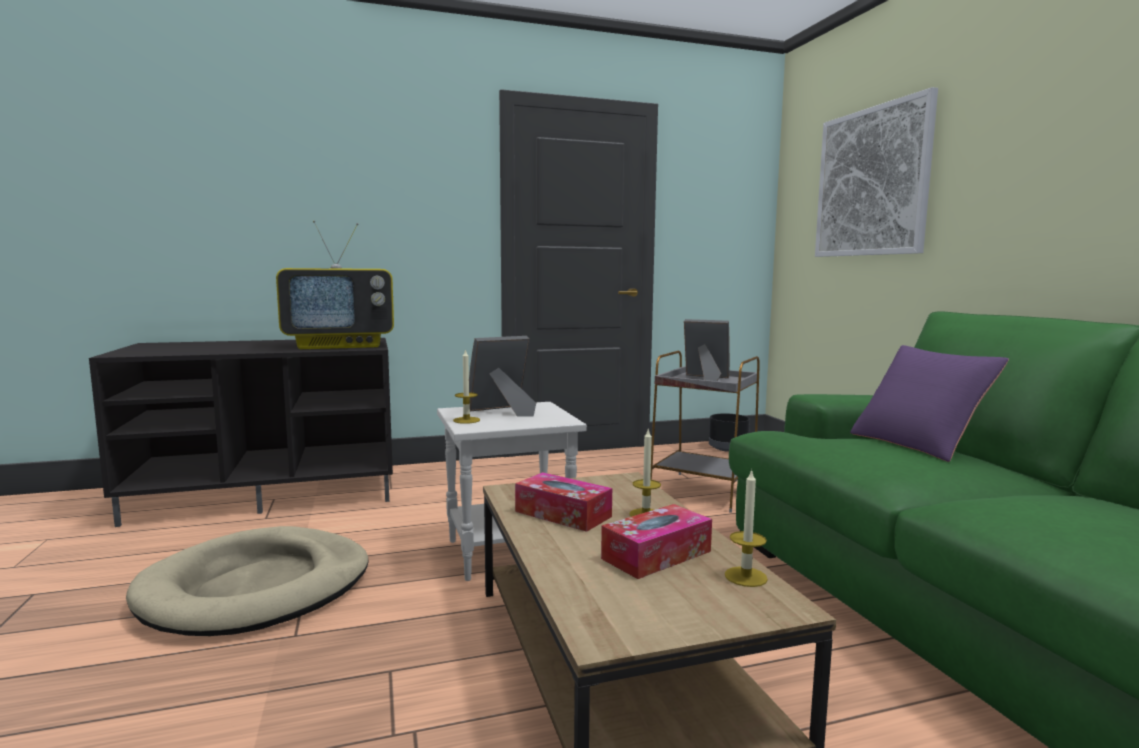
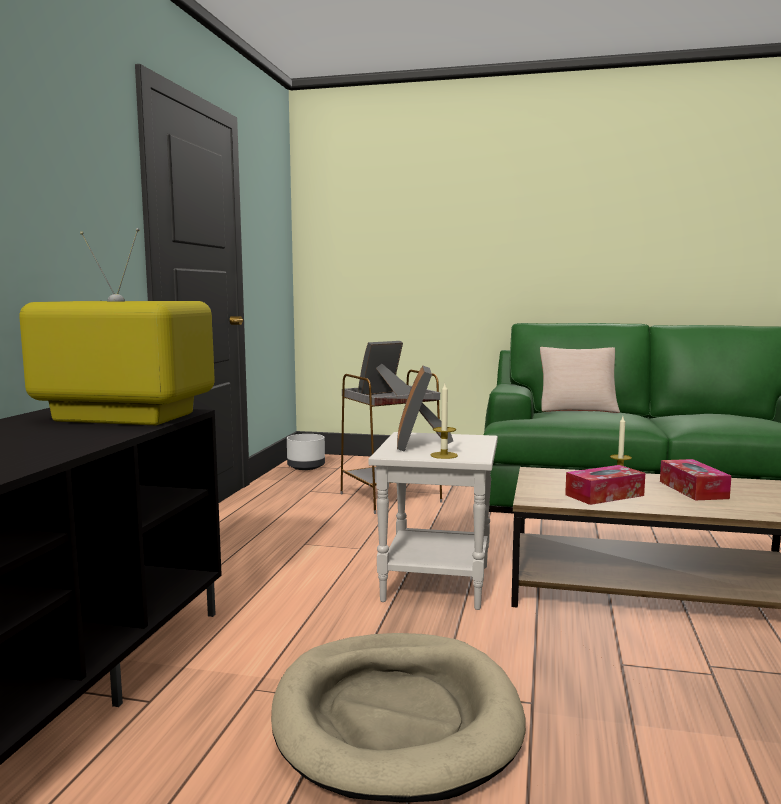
camera: 60 degrees left, 0 degrees up
television [276,220,394,349] -> television turned 90 degrees counterclockwise [19,228,215,425]
black planter [709,413,750,452] -> white planter [287,434,325,470]
candle [725,469,768,587] -> none
picture [815,87,938,257] -> none
purple pillow [850,345,1009,462] -> beige pillow [540,347,620,413]

